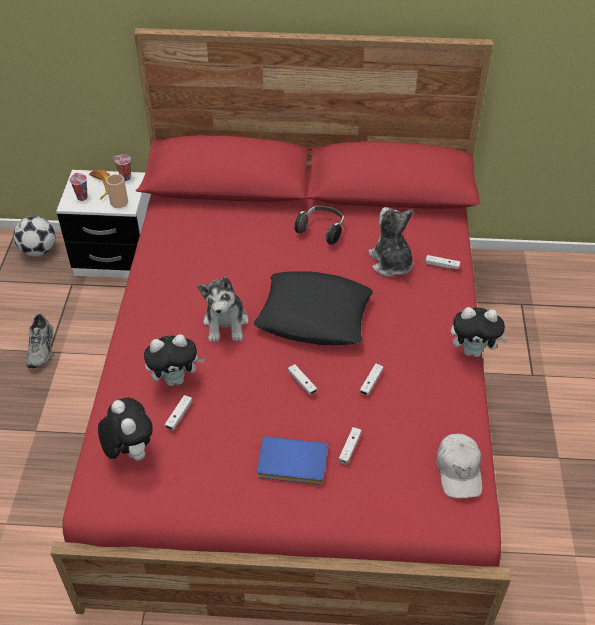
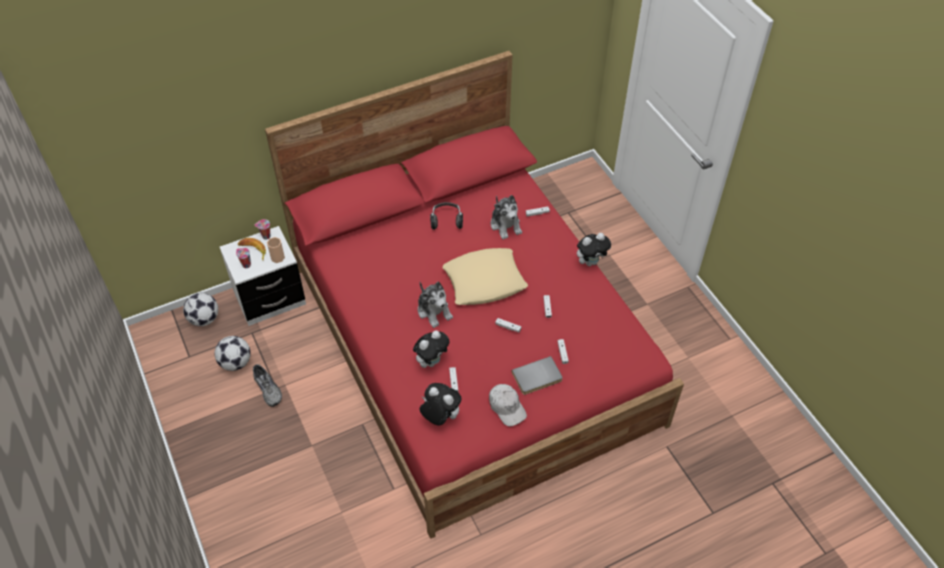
camera: 30 degrees left, 5 degrees up
black pillow [254,271,373,345] -> beige pillow [443,248,528,305]
blue book [257,436,328,485] -> grey book [512,356,563,395]
plush toy [368,207,414,277] -> plush toy turned 150 degrees counterclockwise [491,195,522,240]
white cap [436,433,482,498] -> white cap moved to [489,384,527,427]
none -> football [214,336,251,371]

